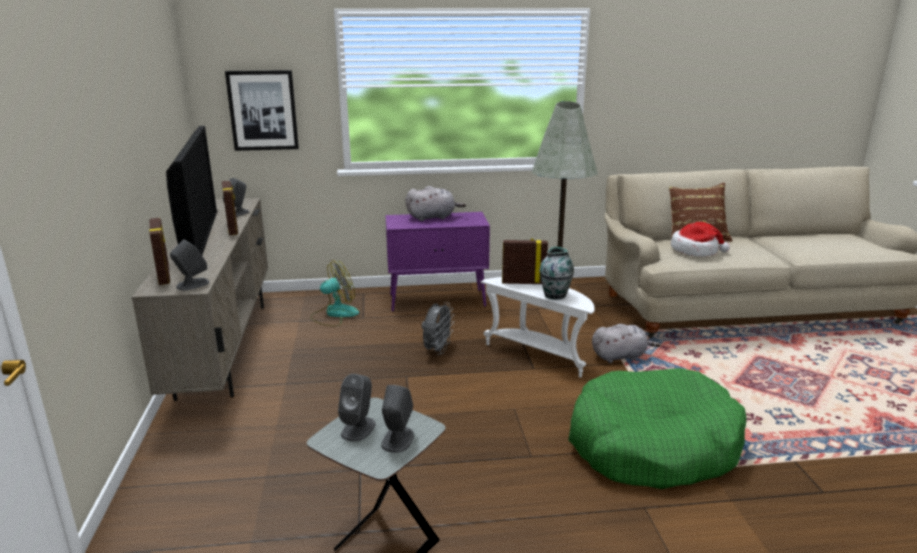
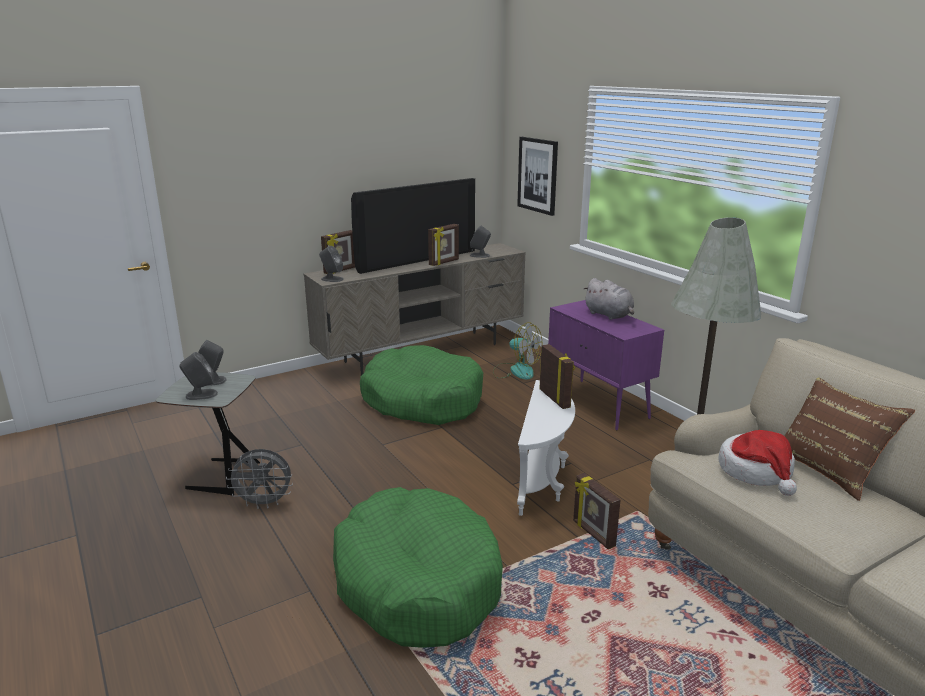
camera: 65 degrees right, 0 degrees up
grey fan [422,302,454,355] -> grey fan moved to [226,449,293,509]
vase [539,247,574,300] -> none
grey plush toy [592,324,661,363] -> picture frame [573,473,621,549]
none -> green dog bed [360,345,483,425]

